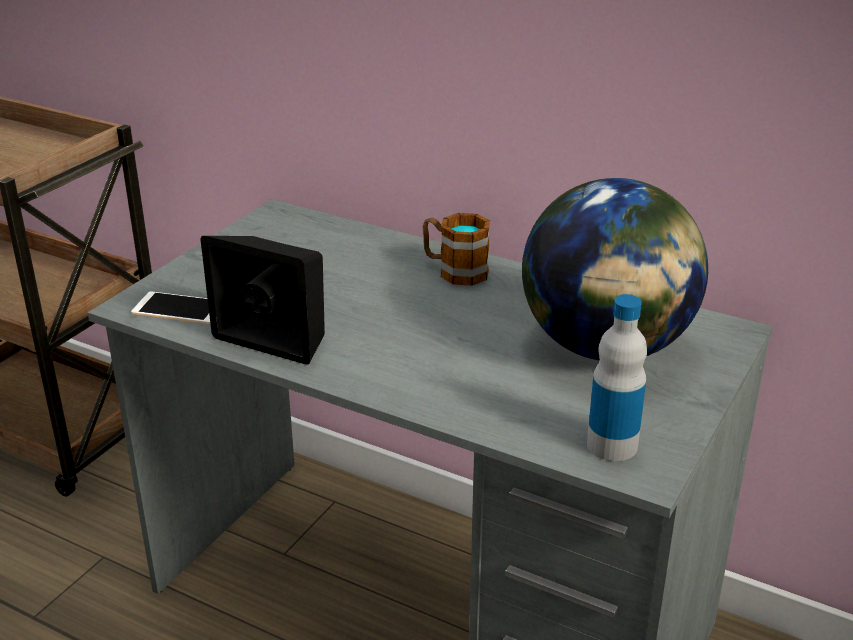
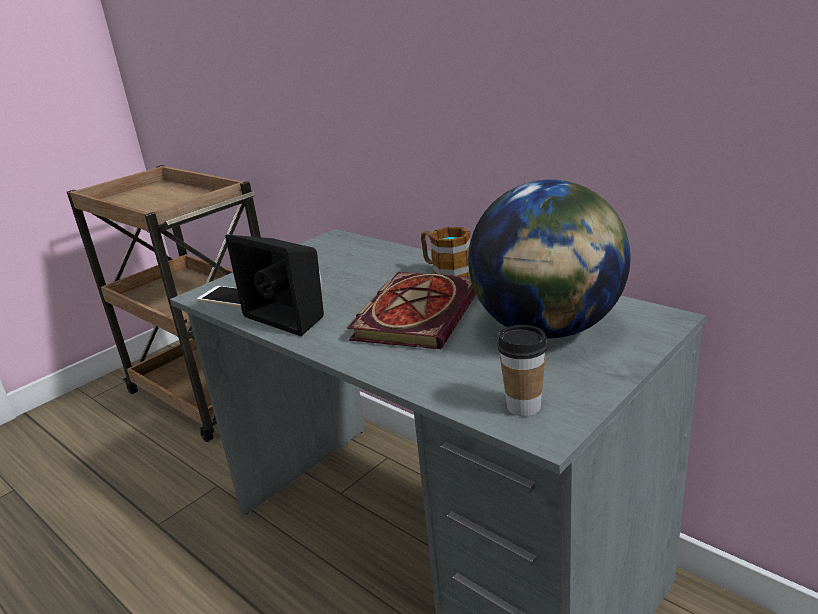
camera: 15 degrees right, 5 degrees down
bottle [587,294,647,461] -> cup [497,325,548,417]
none -> book [347,272,476,349]

